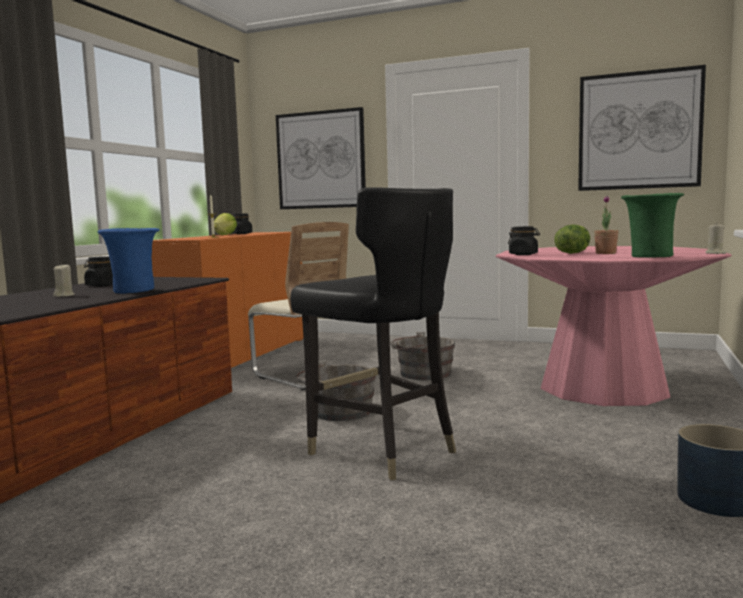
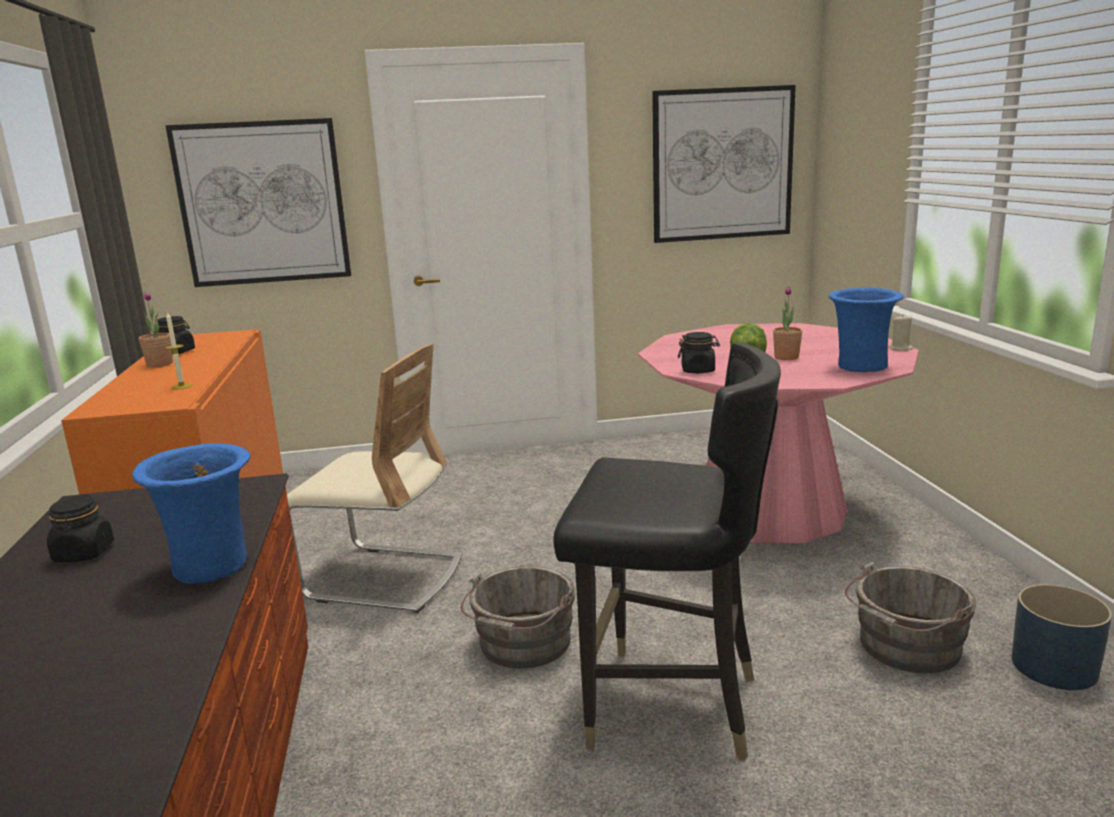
camera: 30 degrees left, 10 degrees up
beige candle [53,263,75,297] -> none
lettuce [214,213,237,235] -> potted plant [139,292,173,367]
grey bucket [390,332,455,380] -> grey bucket moved to [845,562,976,673]
green vase [621,193,684,258] -> blue vase [828,287,904,372]

